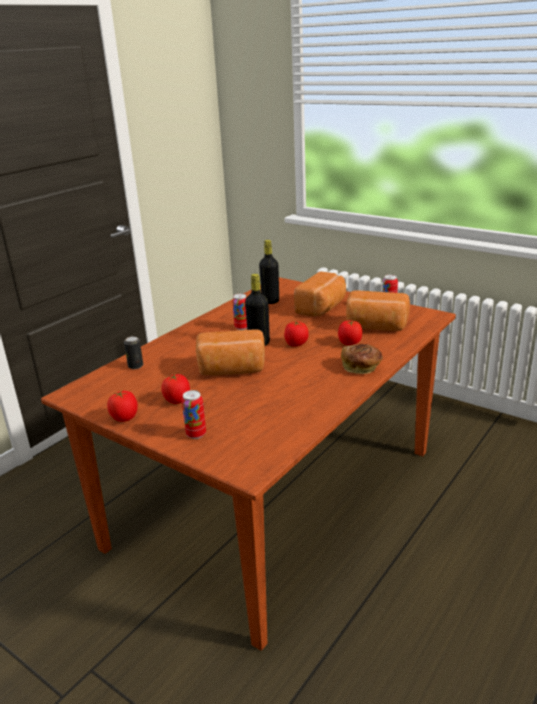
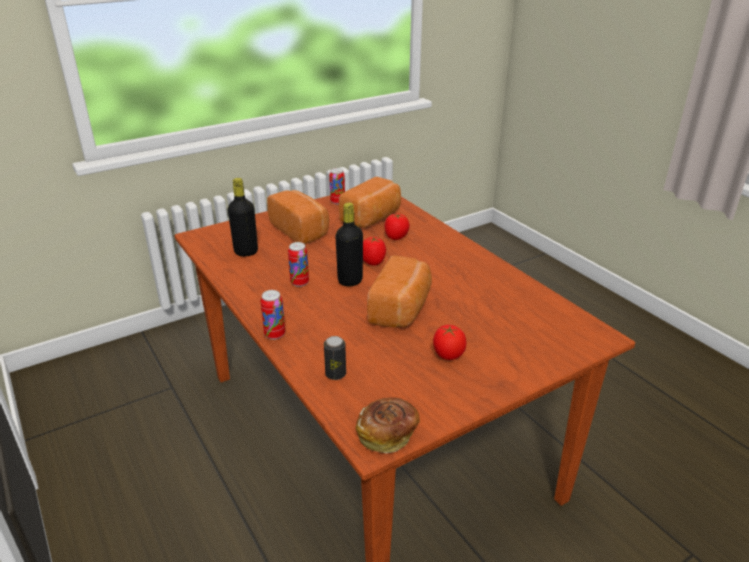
camera: 70 degrees left, 5 degrees up
tomato [107,390,138,422] -> none
can [182,390,206,439] -> can moved to [261,290,285,340]
bread [341,344,383,374] -> bread moved to [356,397,420,453]

